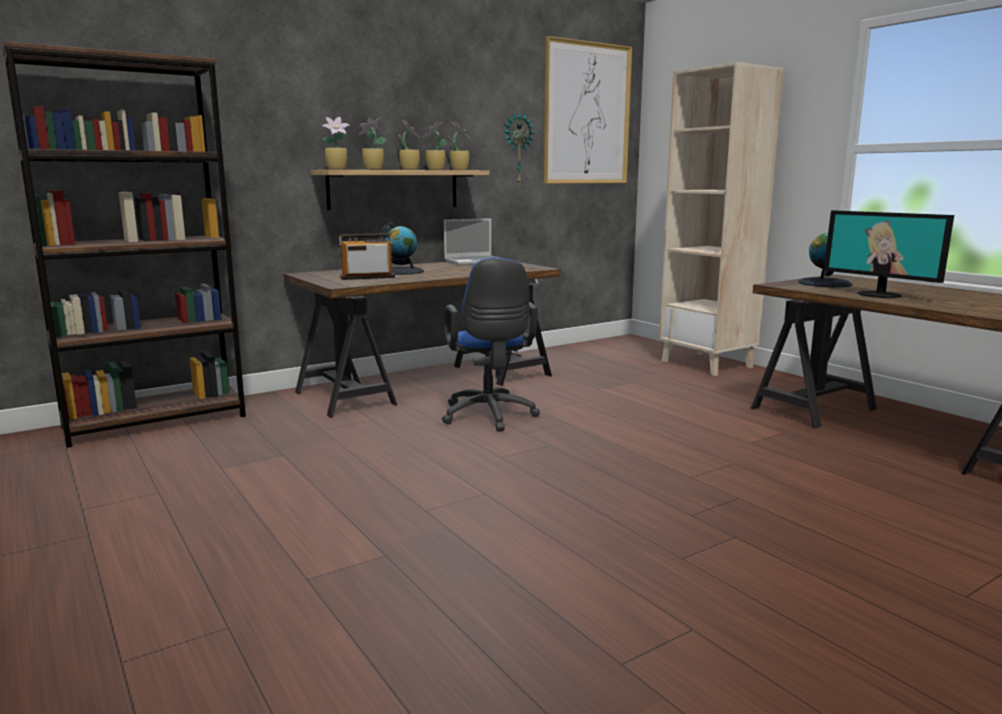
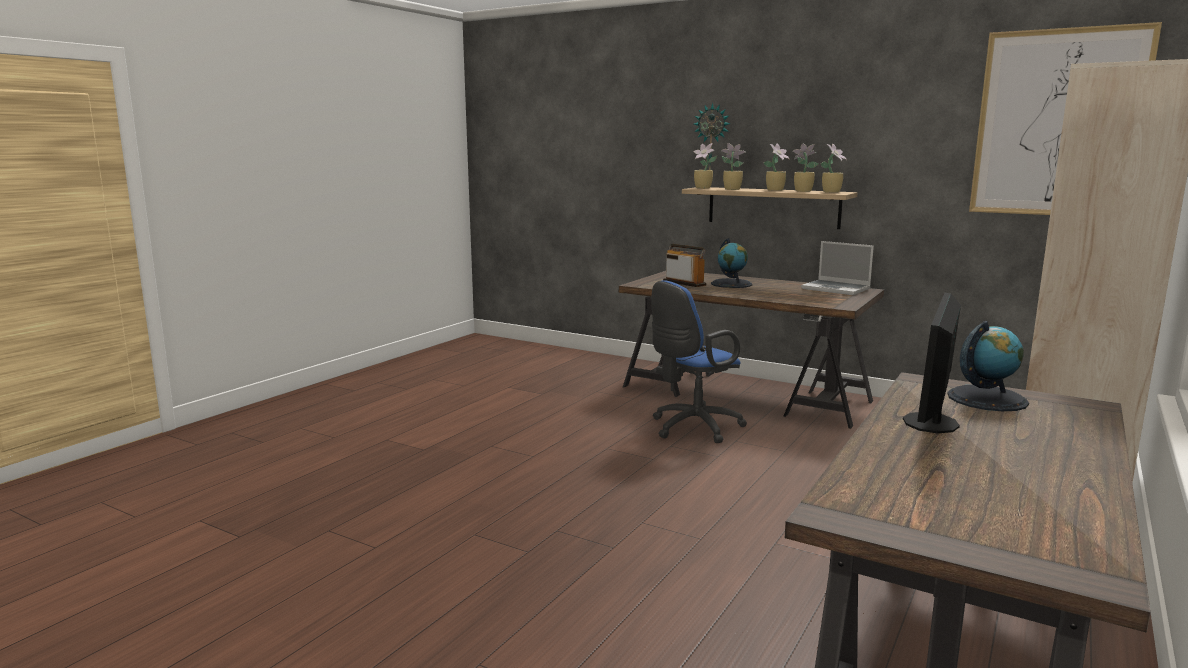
camera: 65 degrees right, 0 degrees up
brown bookcase [3,41,246,448] -> none
wall clock [503,112,534,183] -> wall clock moved to [694,103,730,170]

